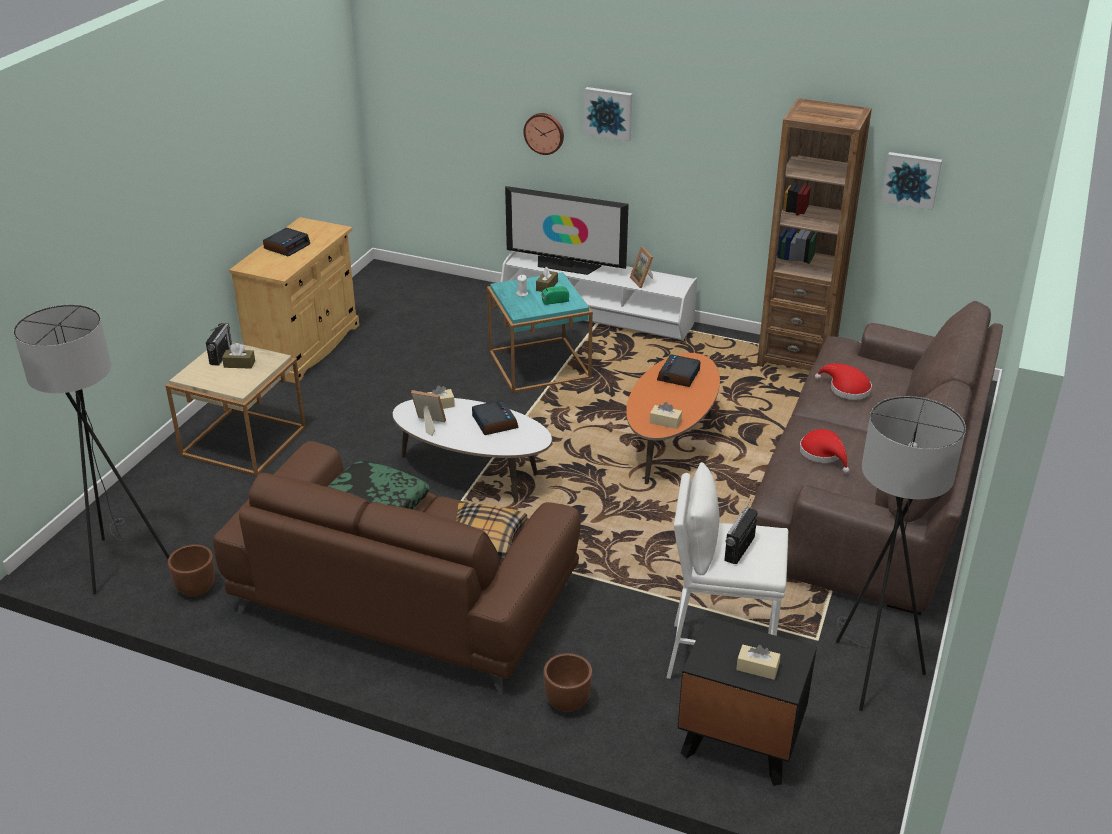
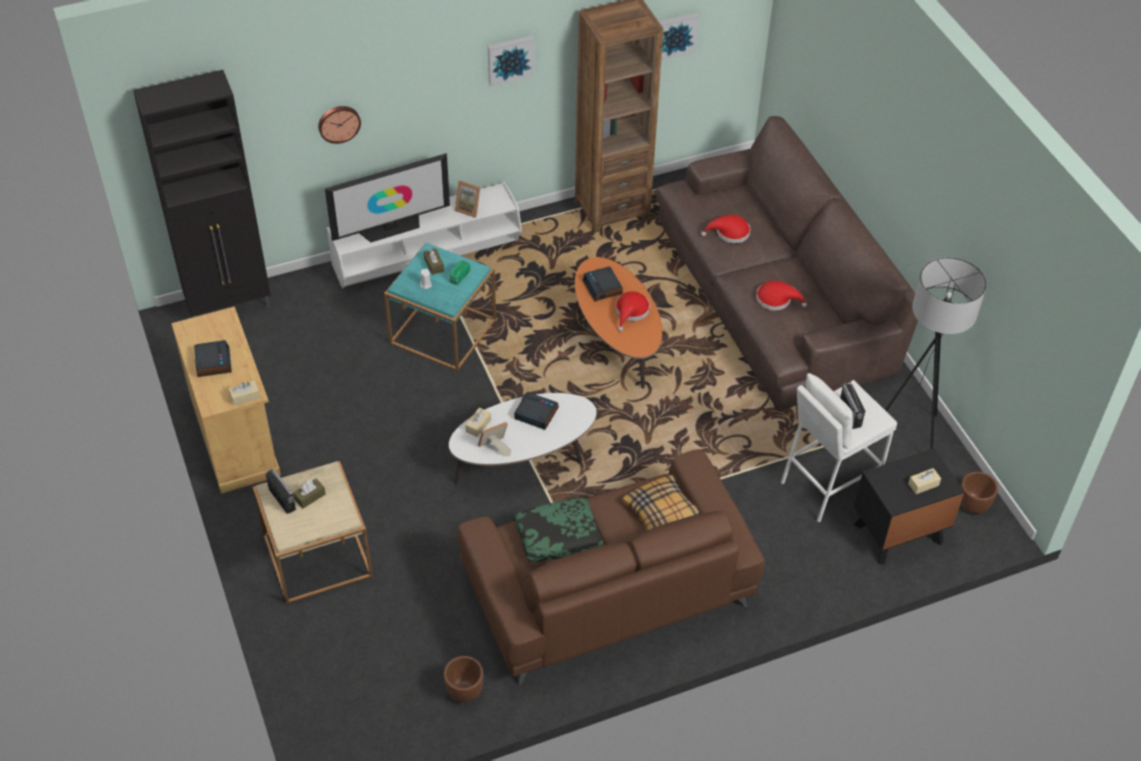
camera: 45 degrees left, 15 degrees up
grey floor lamp [13,304,169,595] -> none
brown planter [543,653,592,712] -> brown planter moved to [961,472,998,514]
picture [584,87,632,142] -> picture moved to [488,35,534,87]
beige tissue box [650,402,682,429] -> beige tissue box moved to [228,381,260,406]
none -> black cabinet [133,70,271,317]
none -> red hat [615,291,650,331]

